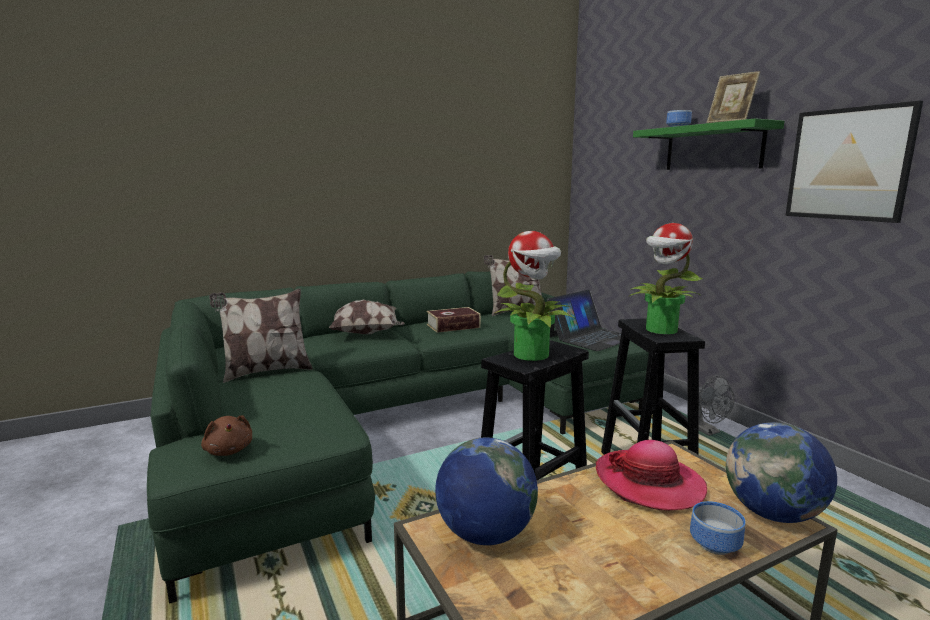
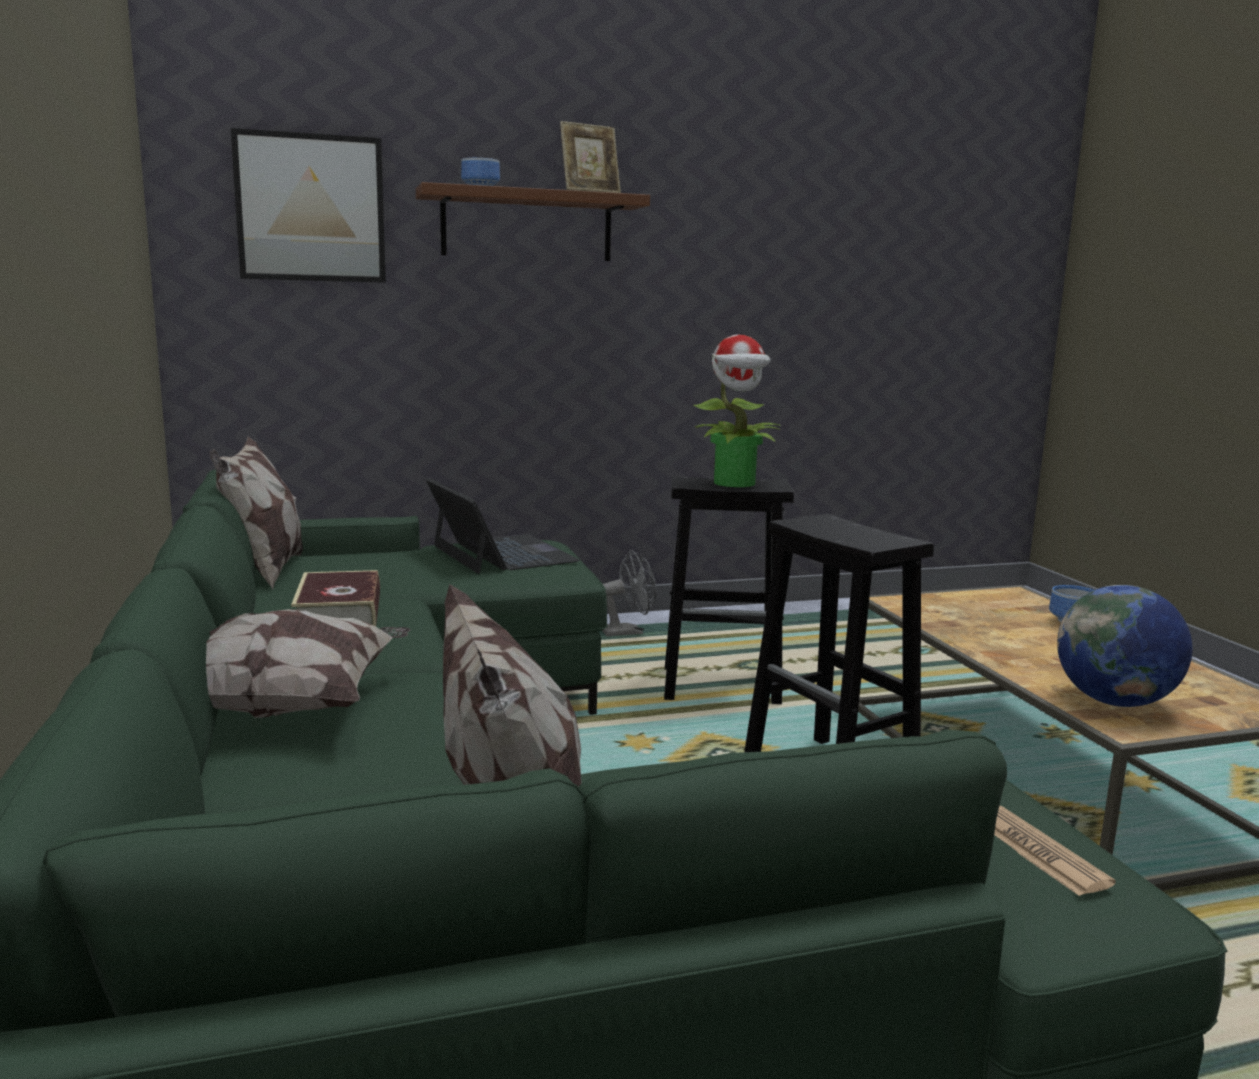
camera: 80 degrees left, 0 degrees up
brown plush toy [201,415,252,456] -> newspaper [994,806,1116,896]
potted plant [494,231,575,361] -> none
hat [596,440,707,511] -> none
green shelf [633,118,785,170] -> brown shelf [416,182,650,261]
globe [726,422,837,523] -> none
picture [785,101,923,223] -> picture moved to [231,128,386,283]

